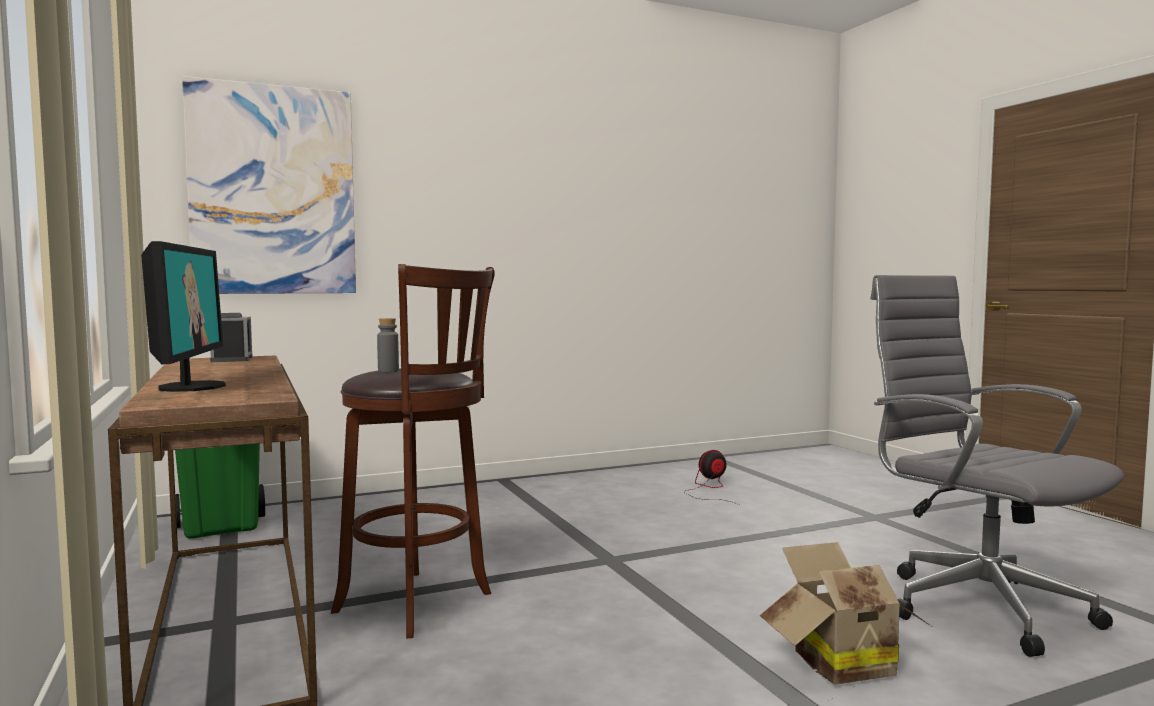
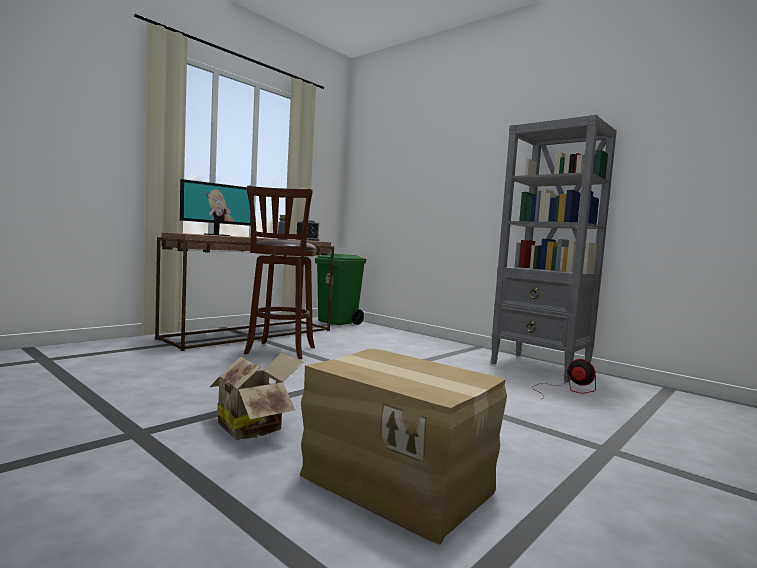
camera: 65 degrees right, 0 degrees up
picture [182,76,356,294] -> none
grey office chair [870,275,1124,657] -> cardboard box [300,349,507,545]
none -> grey bookcase [491,115,617,382]

